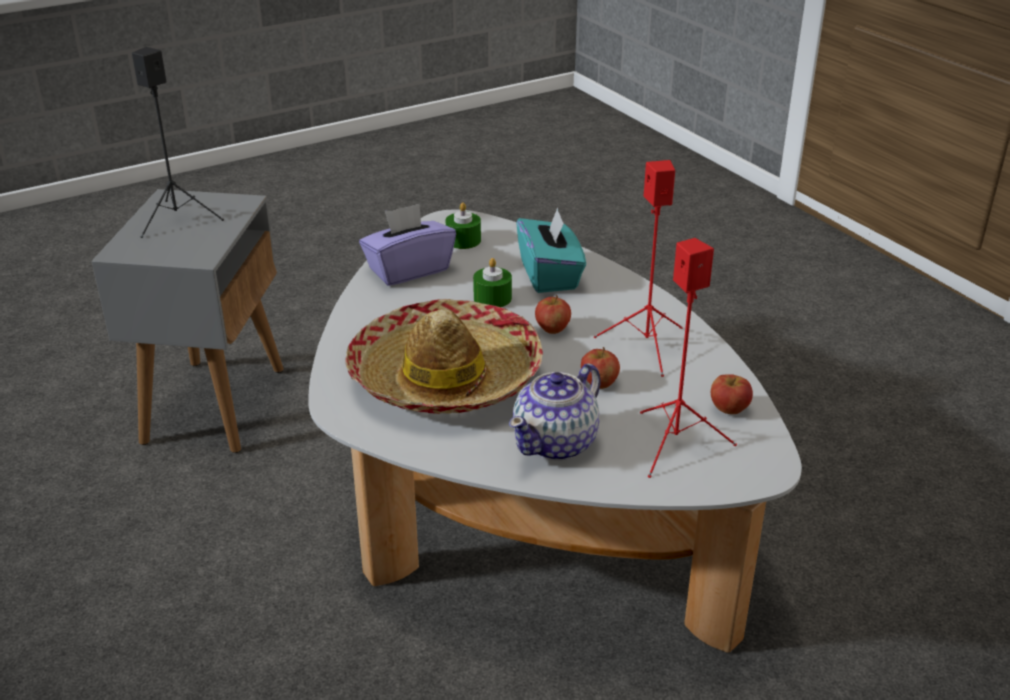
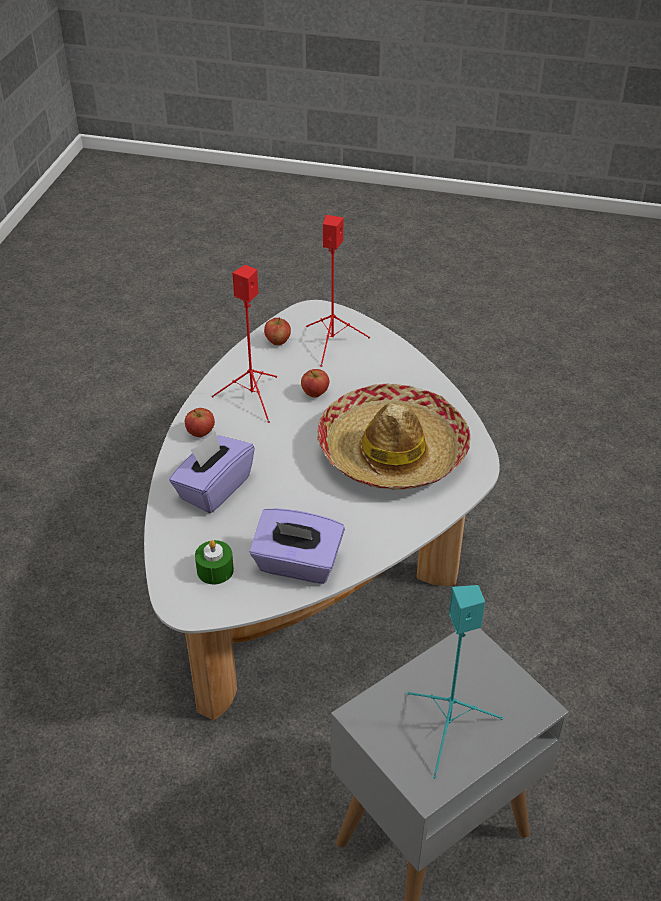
camera: 135 degrees left, 10 degrees up
black speaker [132,47,224,238] -> turquoise speaker [407,585,503,778]
green candle [473,258,512,307] -> none
teapot [509,363,600,461] -> none
turquoise tissue box [516,208,586,293] -> purple tissue box [169,431,255,513]
apple [535,295,571,334] -> apple moved to [185,408,215,437]

